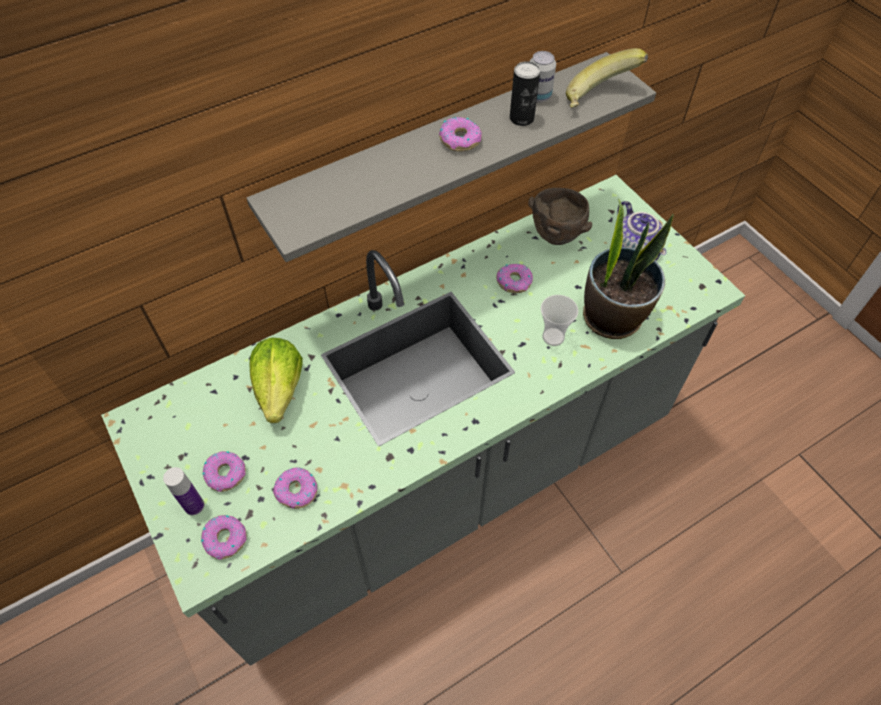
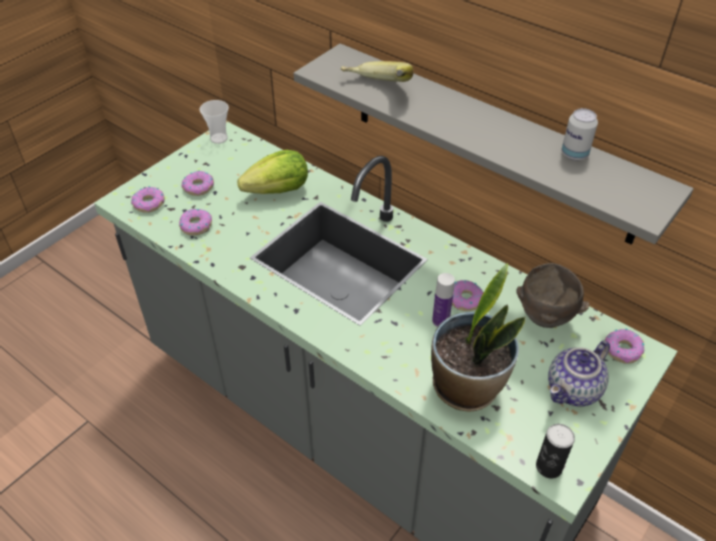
camera: 70 degrees right, 10 degrees down
bottle [163,467,204,515] -> bottle moved to [432,273,455,327]
donut [439,117,482,152] -> donut moved to [605,329,644,364]
can [510,61,540,126] -> can moved to [536,424,575,478]
cup [541,295,578,346] -> cup moved to [199,100,229,144]
banana [566,48,648,108] -> banana moved to [341,61,413,82]

